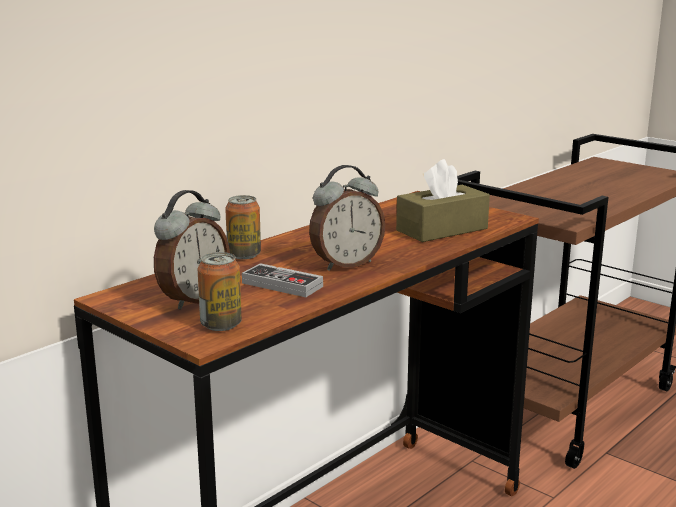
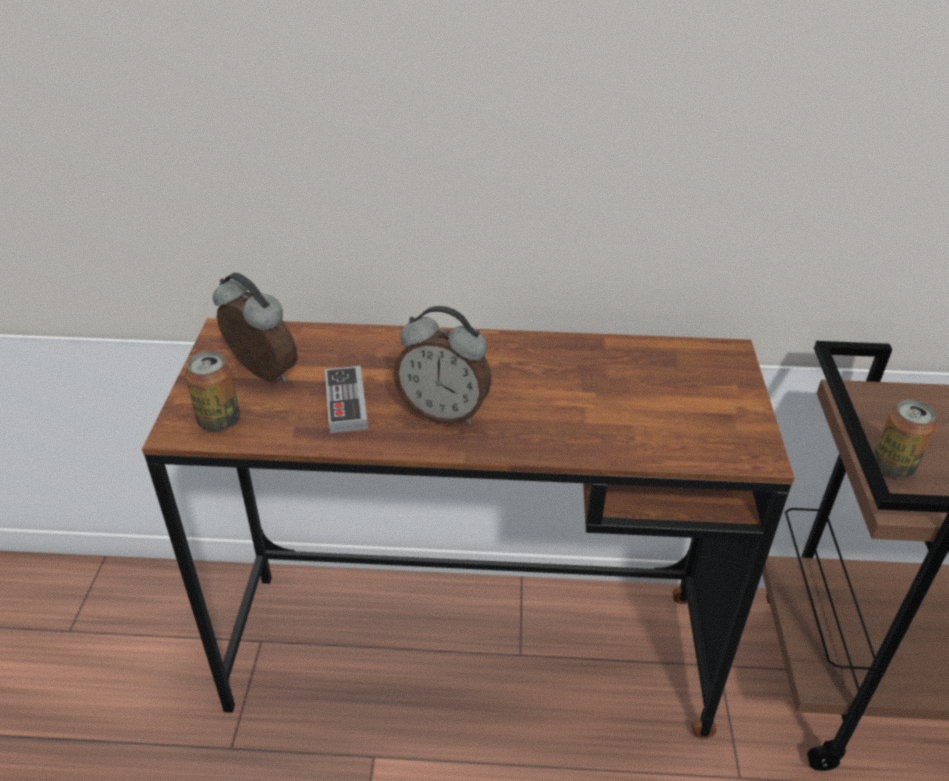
camera: 50 degrees right, 20 degrees up
alarm clock [154,190,230,310] -> alarm clock turned 135 degrees counterclockwise [213,273,298,383]
can [225,195,261,259] -> can moved to [873,400,936,478]
brown tissue box [396,159,490,242] -> none

